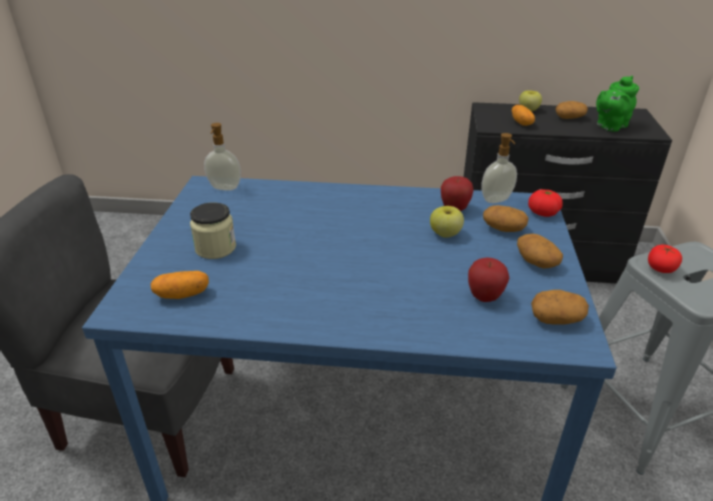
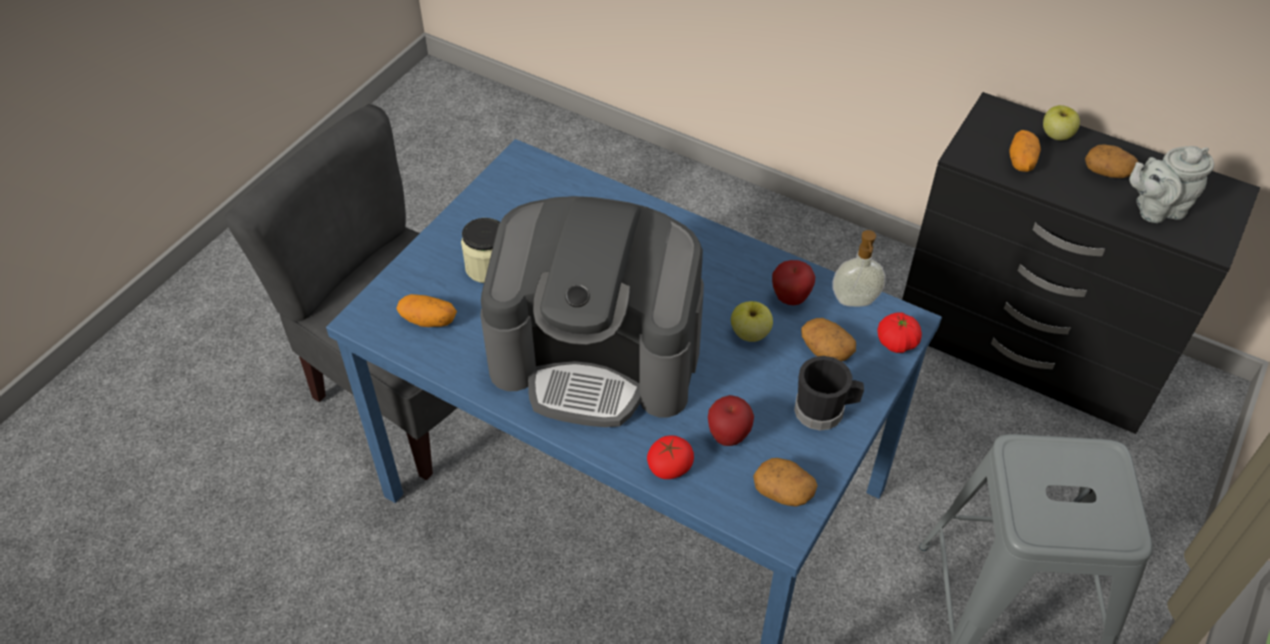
camera: 25 degrees right, 15 degrees up
soap dispenser [204,123,241,191] -> none
potato [517,234,563,269] -> black mug [794,356,864,431]
green teapot [596,76,639,132] -> grey teapot [1129,146,1214,223]
tomato [648,245,682,273] -> tomato moved to [647,435,694,479]
none -> coffee machine [480,196,704,427]

